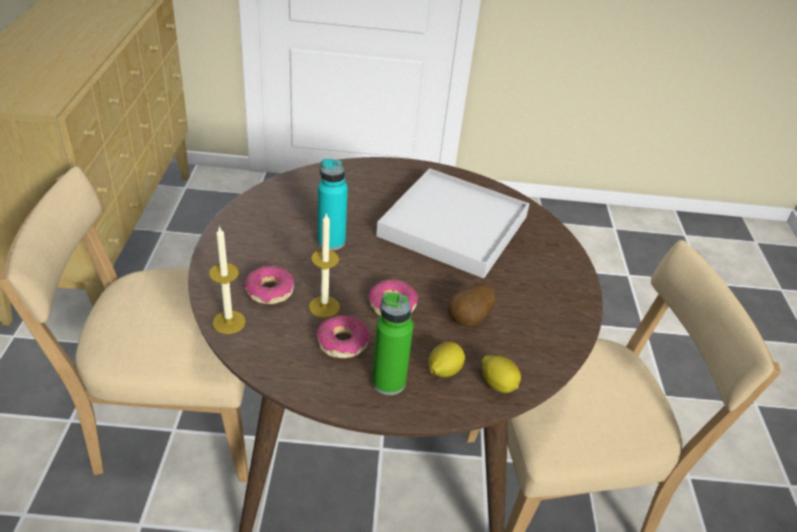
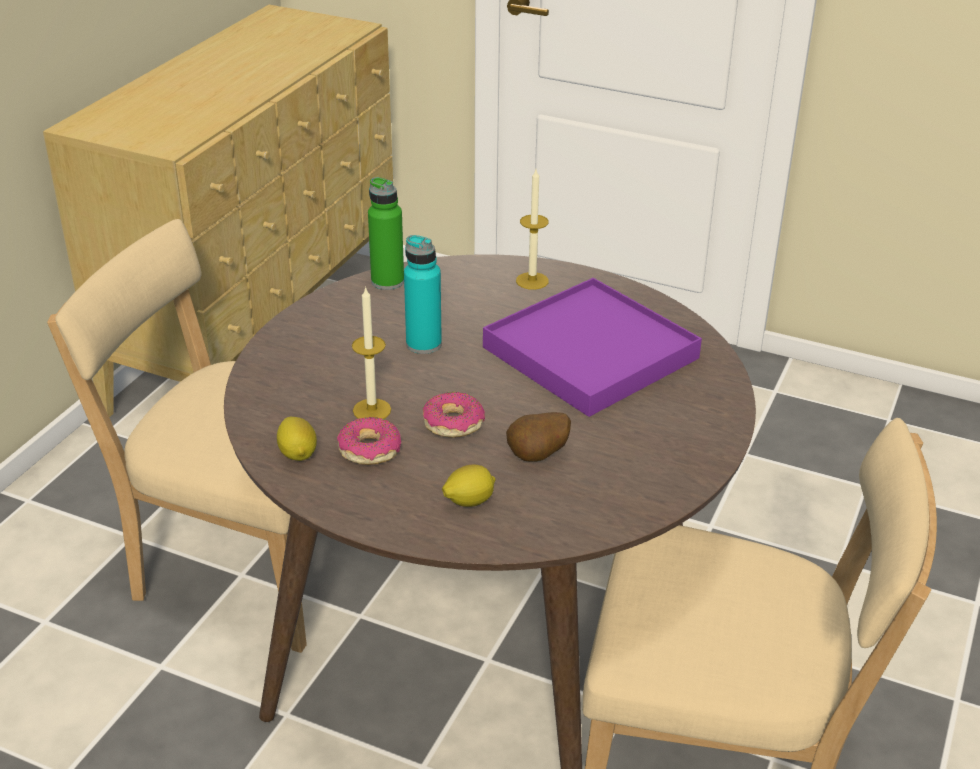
camera: 25 degrees right, 5 degrees down
candle [209,226,246,334] -> candle moved to [516,170,549,290]
donut [244,266,294,304] -> none
green bottle [372,292,413,395] -> green bottle moved to [368,177,404,290]
white tray [376,168,530,279] -> purple tray [483,278,702,417]
lemon [481,355,521,393] -> lemon moved to [277,417,317,461]

